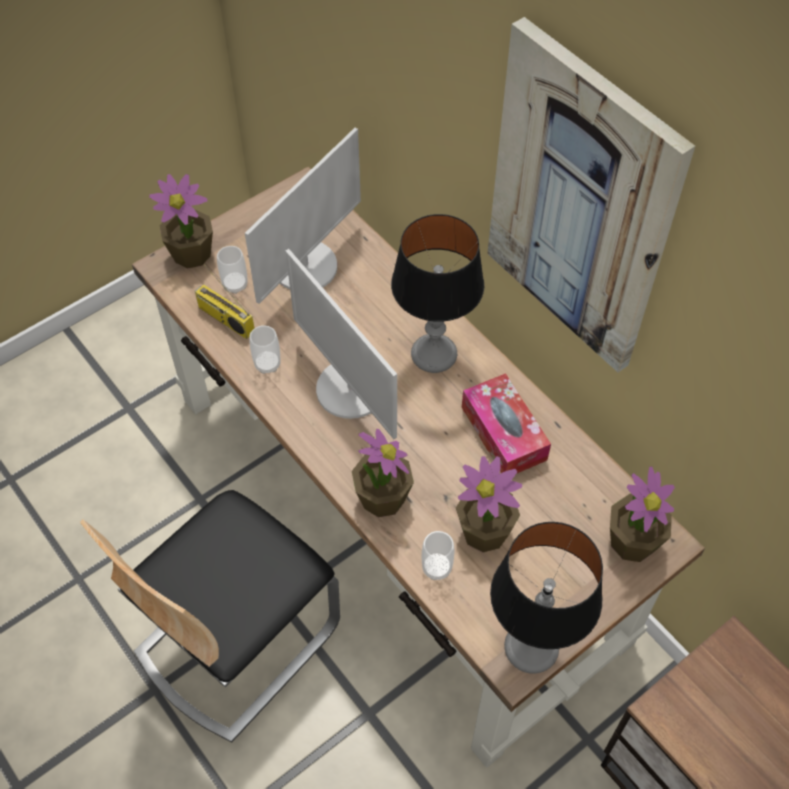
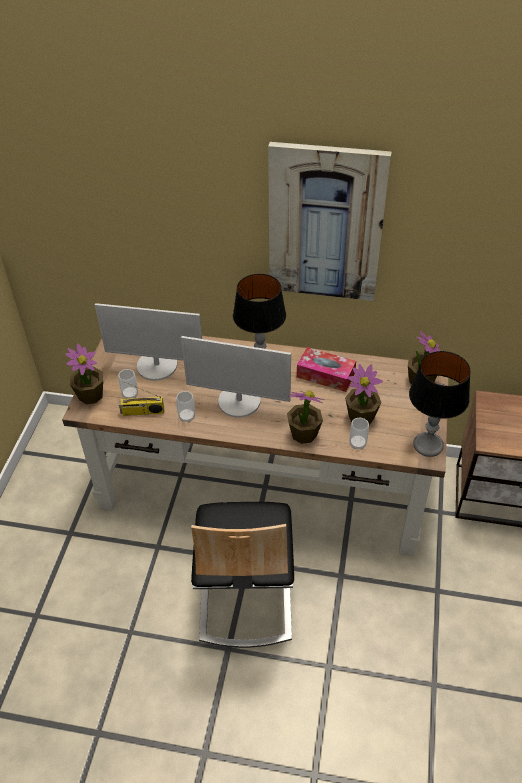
camera: 40 degrees left, 10 degrees down
monitor [245,128,361,304] -> monitor turned 105 degrees clockwise [95,303,202,381]

